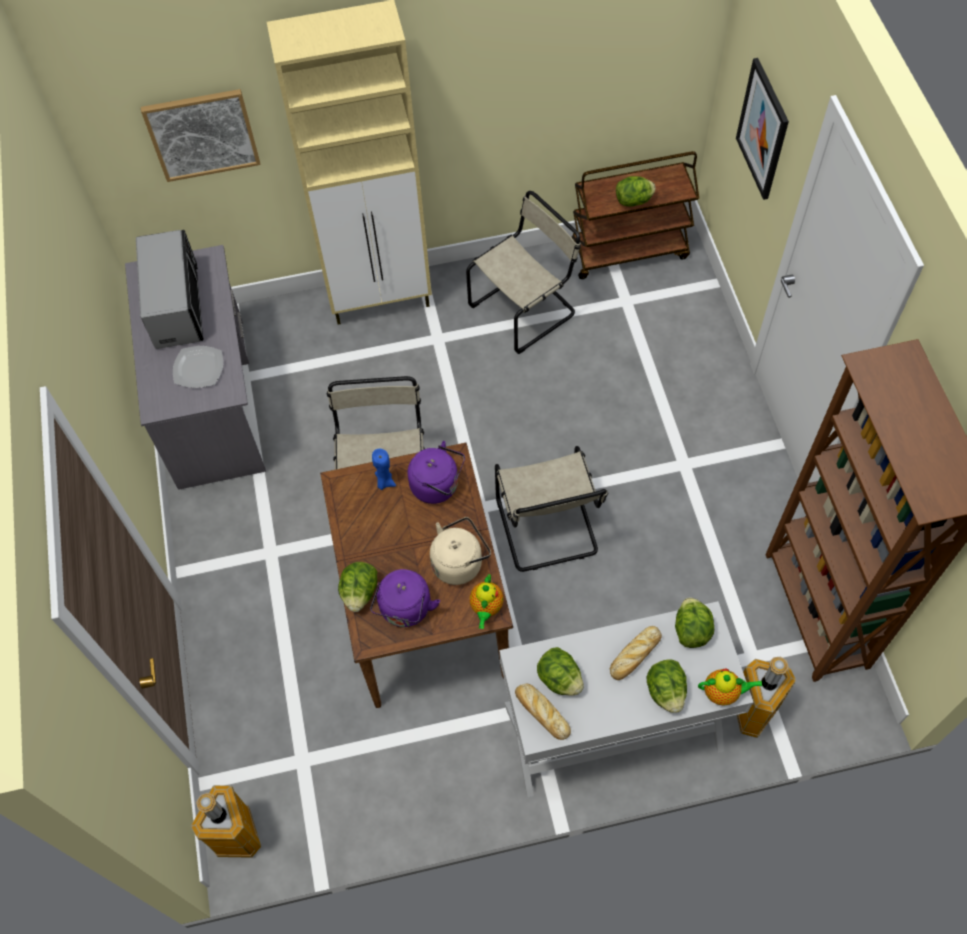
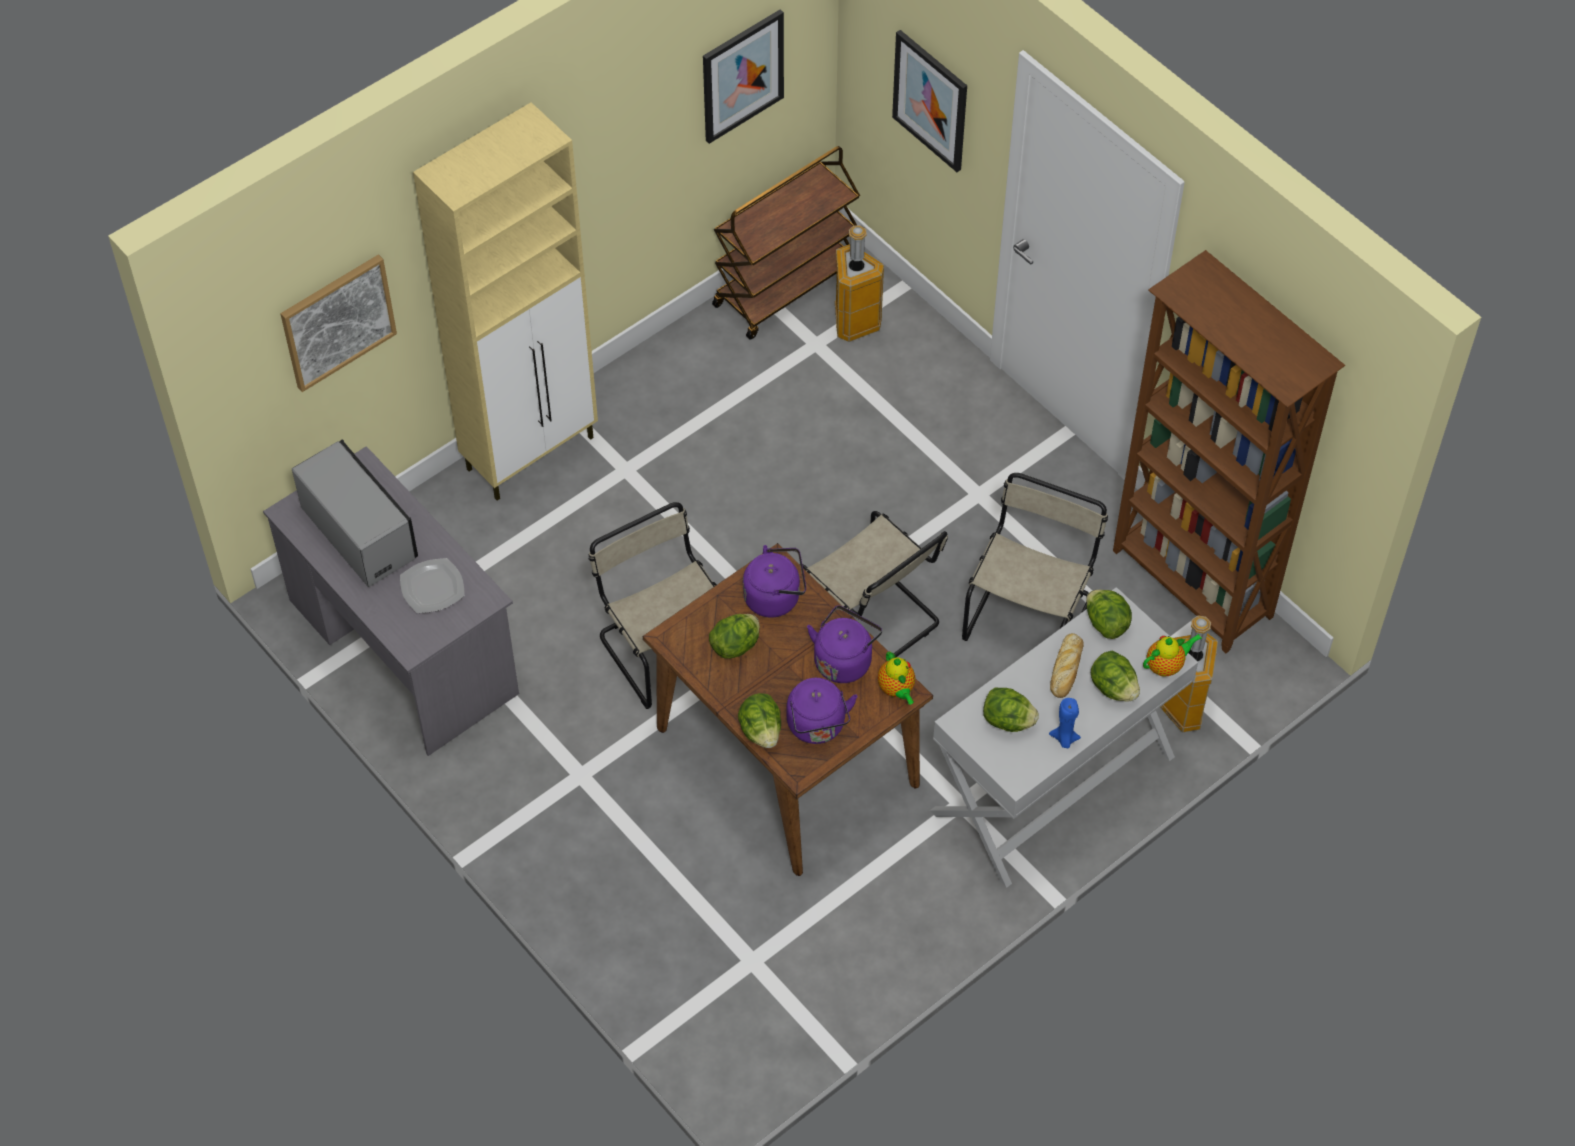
camera: 30 degrees left, 5 degrees down
trash can [191,785,261,858] -> trash can moved to [835,225,884,342]
blue candle [372,449,396,490] -> blue candle moved to [1049,698,1081,748]
beige kettle [430,517,491,585] -> purple kettle [807,605,882,683]
beige chair [466,191,581,354] -> beige chair moved to [962,473,1108,641]
bread [515,684,571,740] -> none
lettuce [616,176,656,207] -> lettuce moved to [709,614,760,659]
none -> picture [703,9,784,144]

